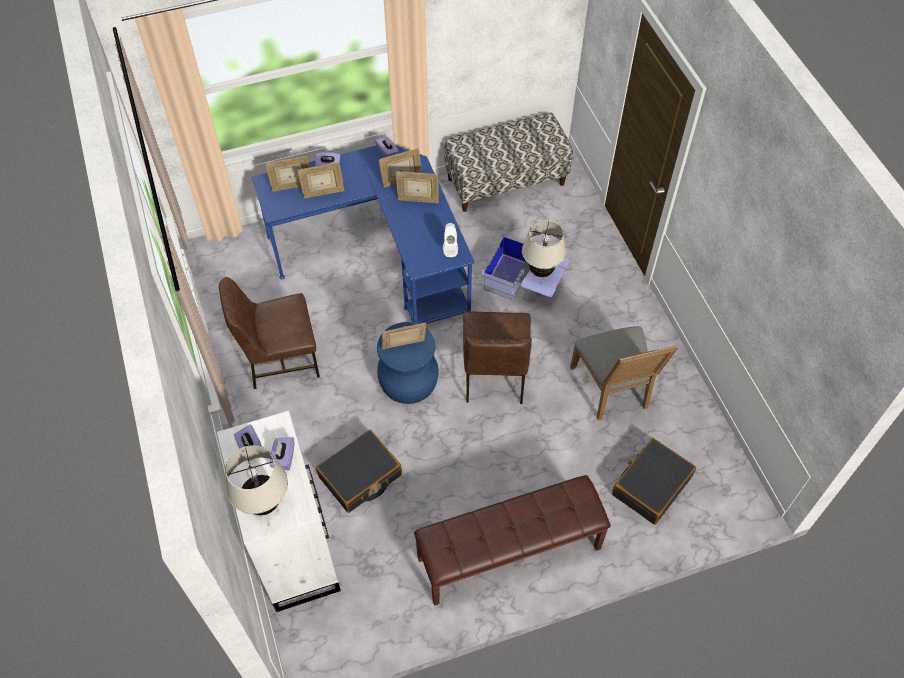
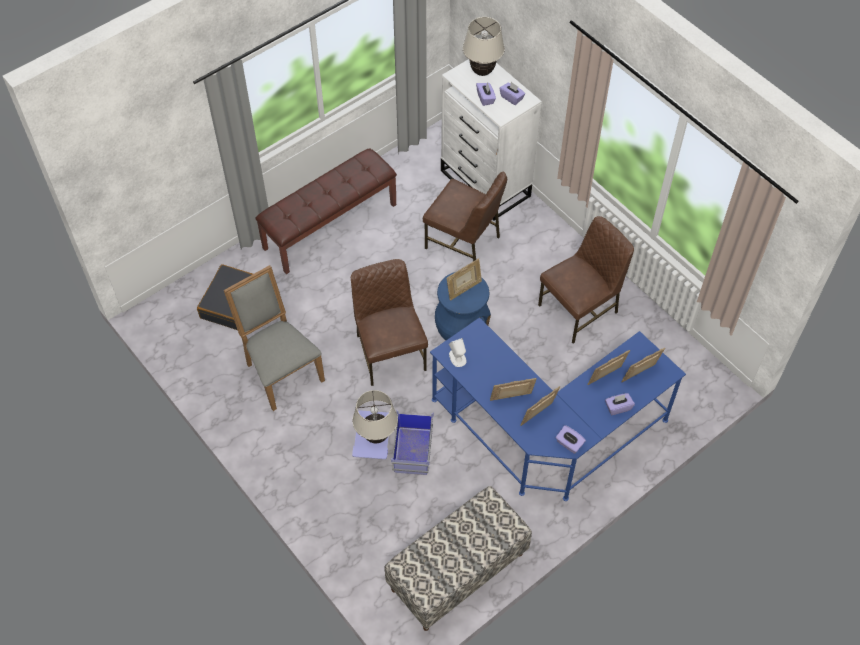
camera: 160 degrees right, 0 degrees up
black suitcase [316,430,402,513] -> brown chair [423,172,507,261]

